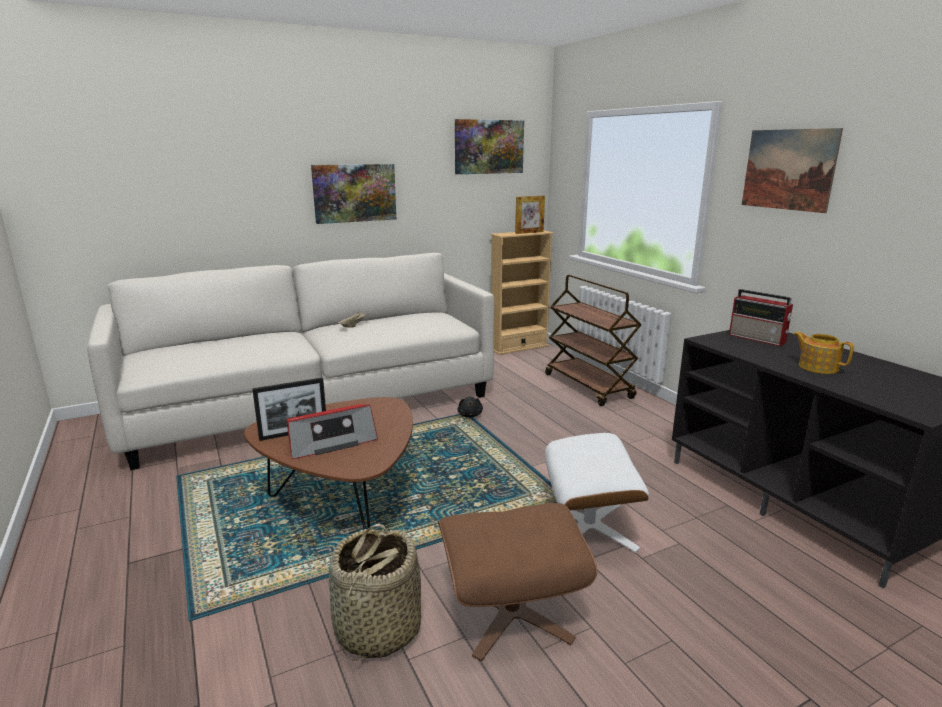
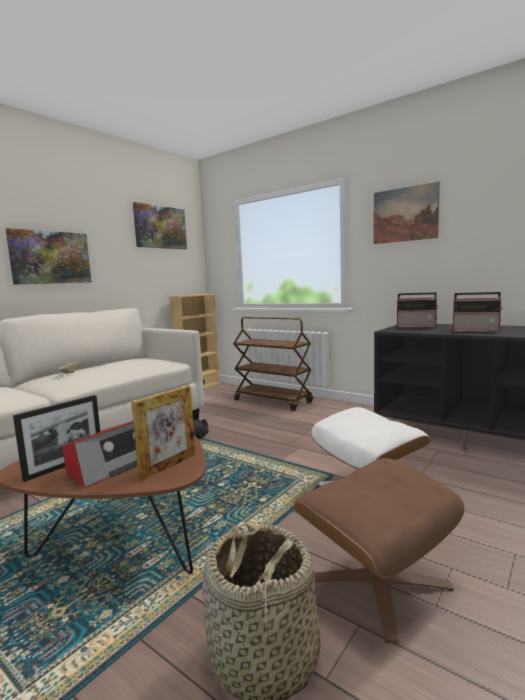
camera: 25 degrees left, 10 degrees down
picture frame [515,196,545,234] -> picture frame moved to [131,386,196,481]
teapot [793,332,854,374] -> radio [453,292,503,332]

